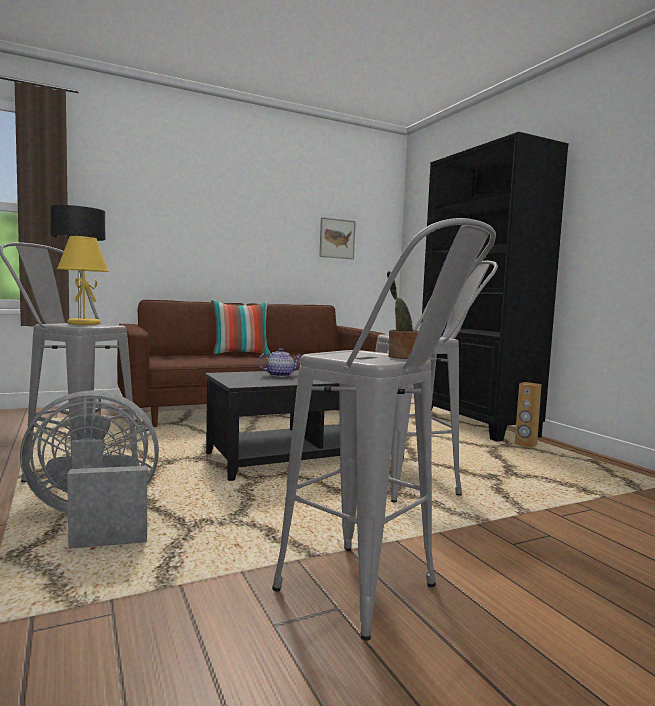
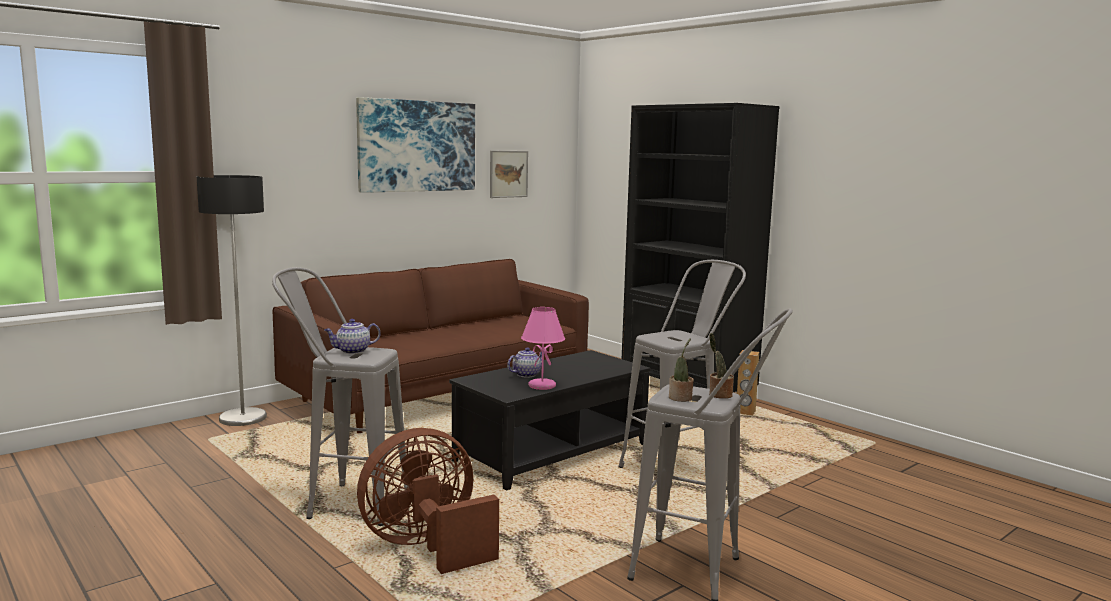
camera: 15 degrees left, 5 degrees up
grey fan [20,390,159,549] -> brown fan [357,428,499,574]
yellow table lamp [57,236,109,325] -> teapot [325,319,381,354]
pillow [211,300,271,355] -> none
none -> picture [356,97,475,193]
none -> pink table lamp [521,307,565,390]
none -> potted plant [669,338,694,402]

